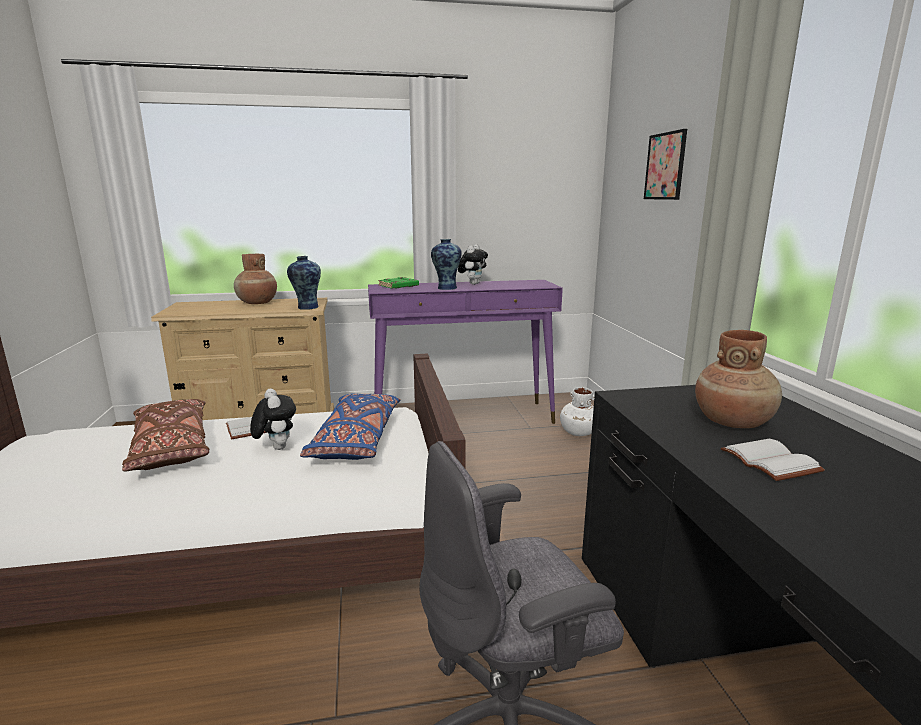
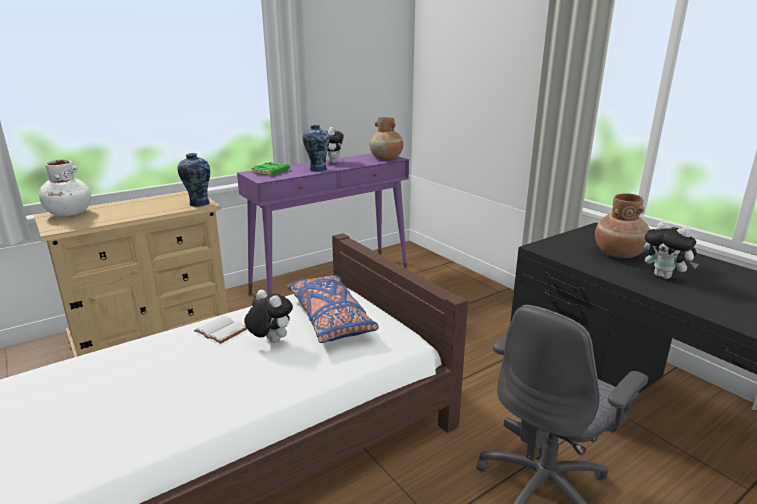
camera: 25 degrees left, 5 degrees up
brown pillow [122,399,209,471] -> none
brown vase [234,254,277,304] -> brown vase moved to [370,117,403,160]
white vase [560,387,595,436] -> white vase moved to [39,159,91,217]
picture [644,129,687,200] -> none
white book [721,439,825,481] -> plush toy [644,221,699,279]

